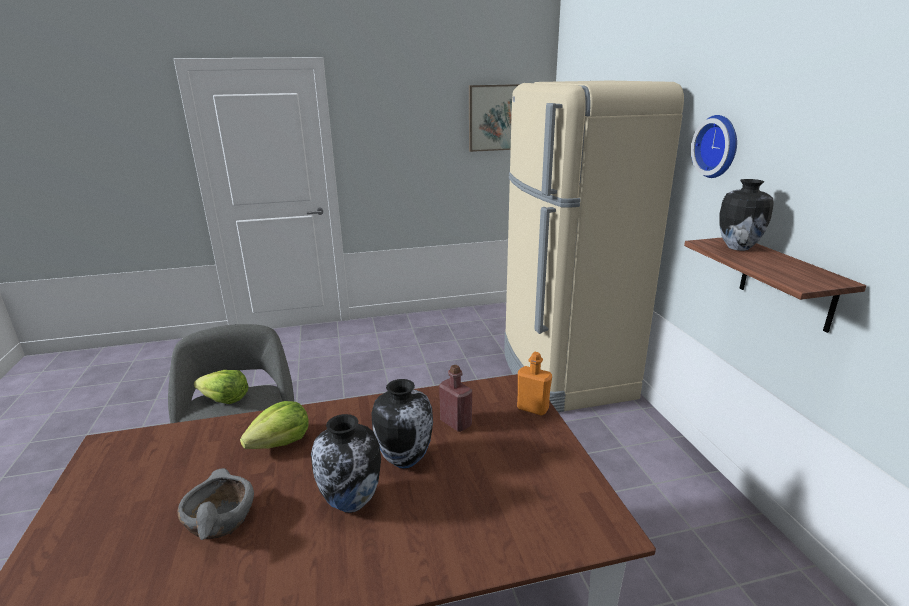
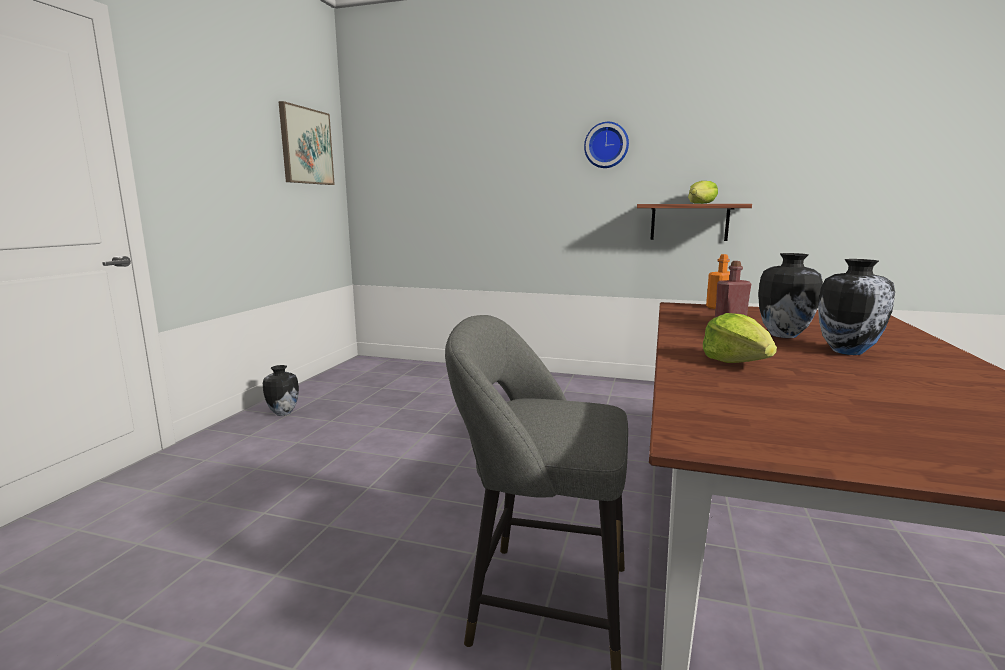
camera: 60 degrees left, 10 degrees down
grey bowl [178,468,254,540] -> none
lettuce [194,370,249,404] -> lettuce moved to [688,181,718,204]
beige fridge [504,81,684,412] -> none
vase [720,179,774,251] -> vase moved to [263,365,299,416]

